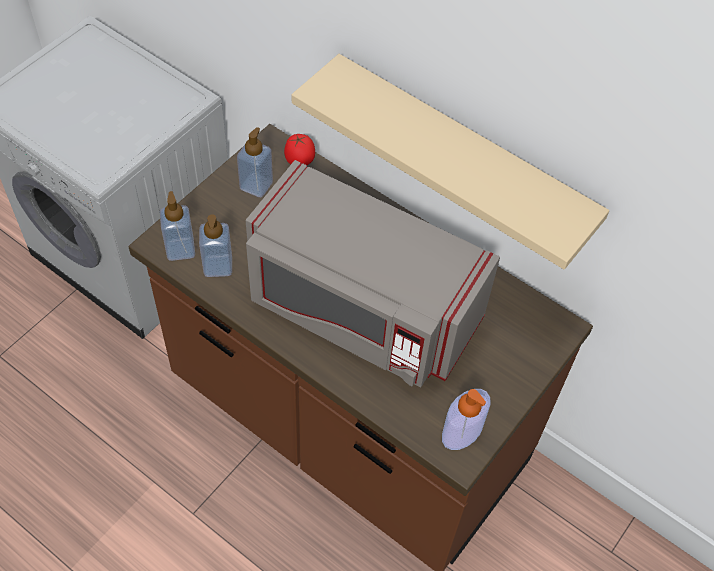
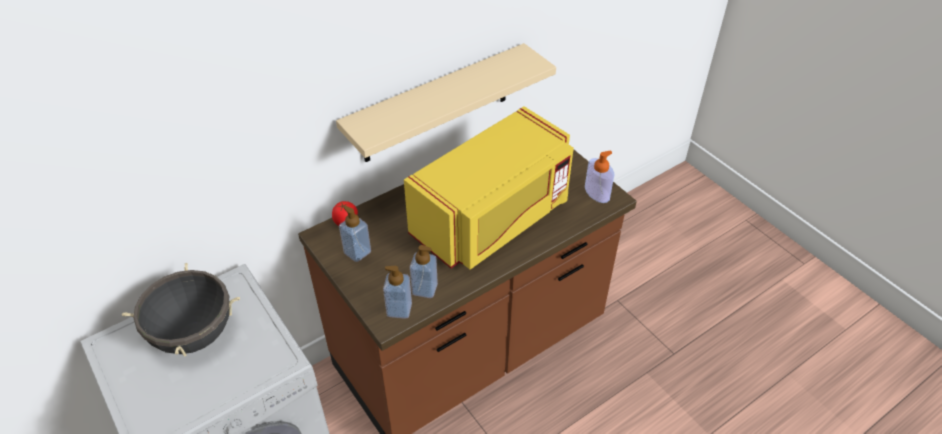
camera: 70 degrees left, 10 degrees down
grey microwave [246,160,500,387] -> yellow microwave [404,106,574,270]
none -> black cooking pot [122,263,240,357]

